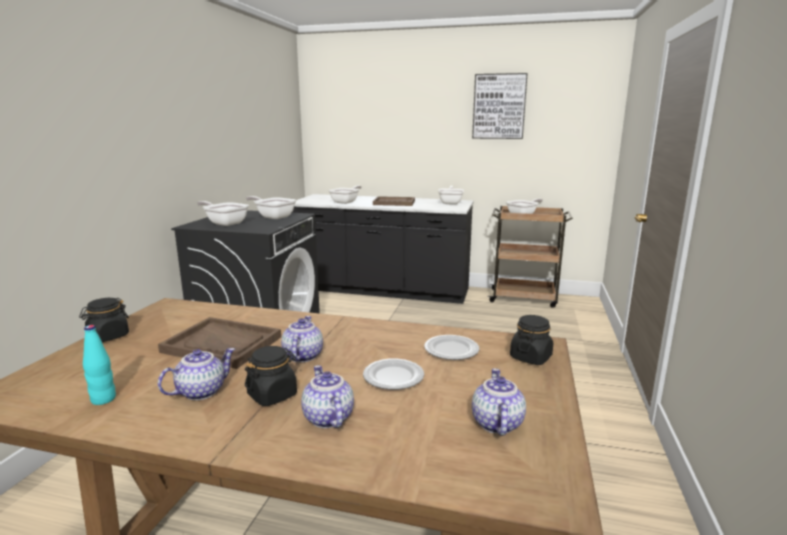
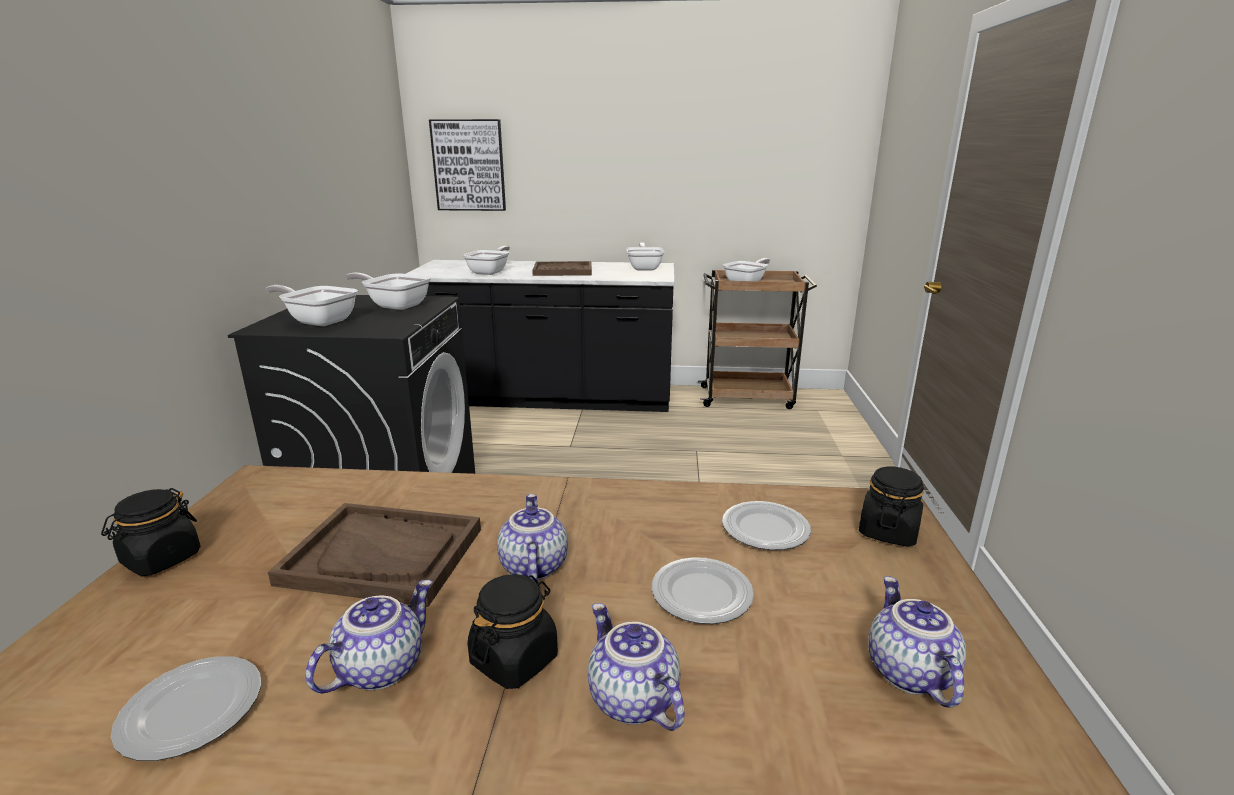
camera: 10 degrees left, 5 degrees up
turquoise bottle [83,325,116,405] -> plate [111,656,261,761]
picture [472,73,528,139] -> picture moved to [429,119,506,211]

